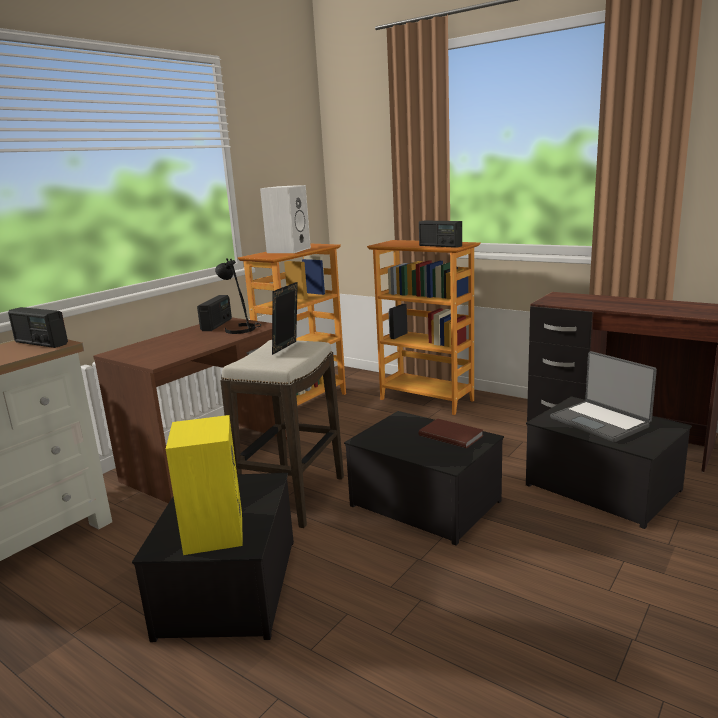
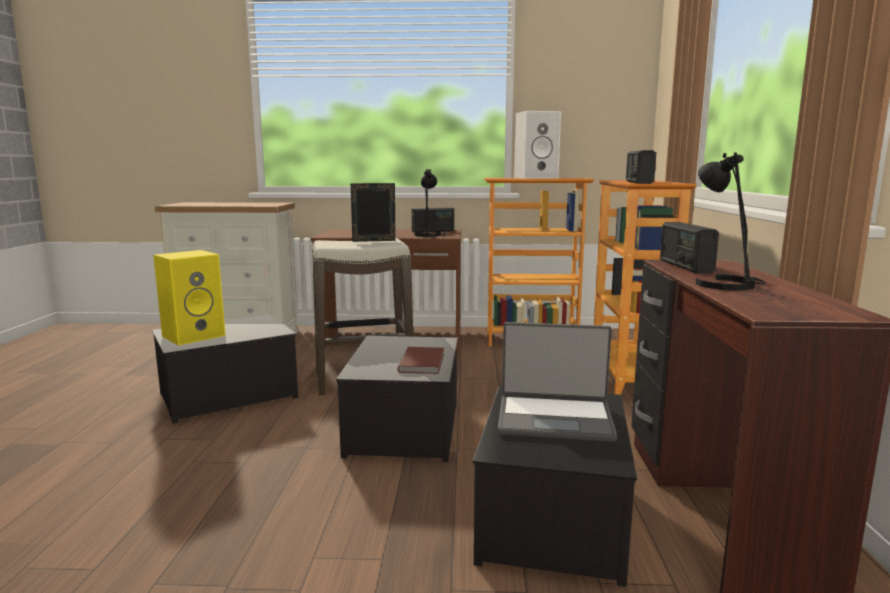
camera: 55 degrees right, 5 degrees down
radio [8,307,68,348] -> radio moved to [660,222,719,273]
laptop [550,351,657,442] -> laptop turned 105 degrees counterclockwise [498,322,617,442]
none -> black table lamp [695,152,766,291]

